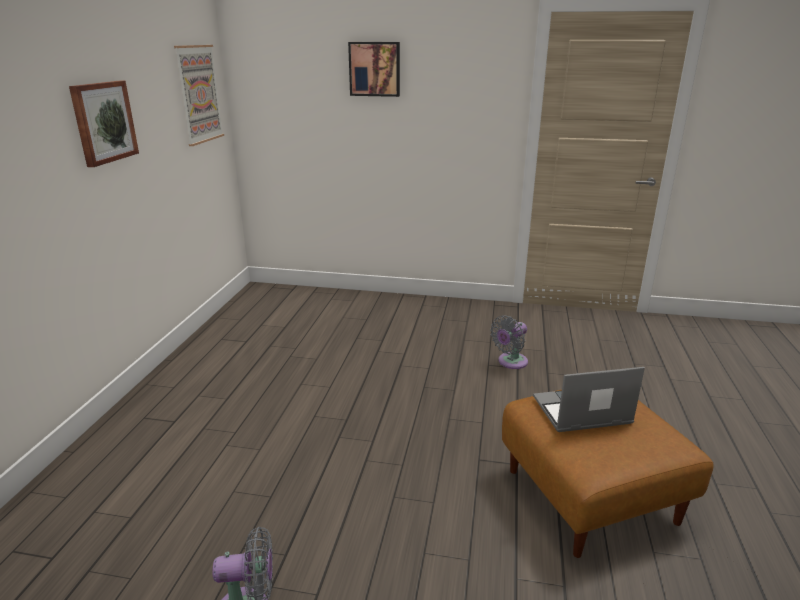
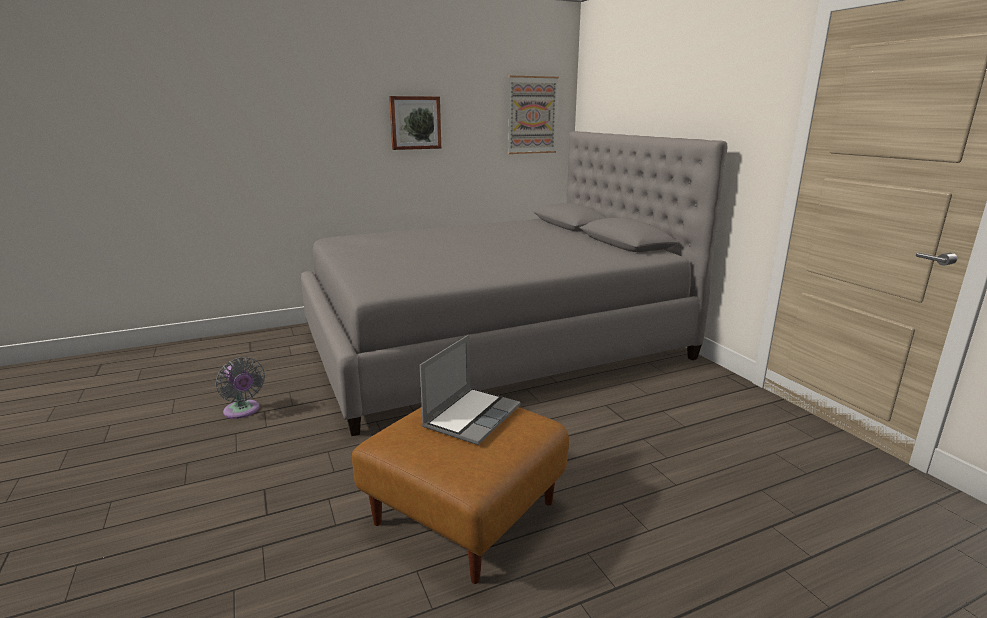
camera: 55 degrees right, 5 degrees down
picture [348,42,400,97] -> none
grey fan [490,315,528,369] -> none
laptop [533,367,645,432] -> laptop turned 75 degrees clockwise [420,335,521,445]
none -> grey bed [301,131,727,436]

